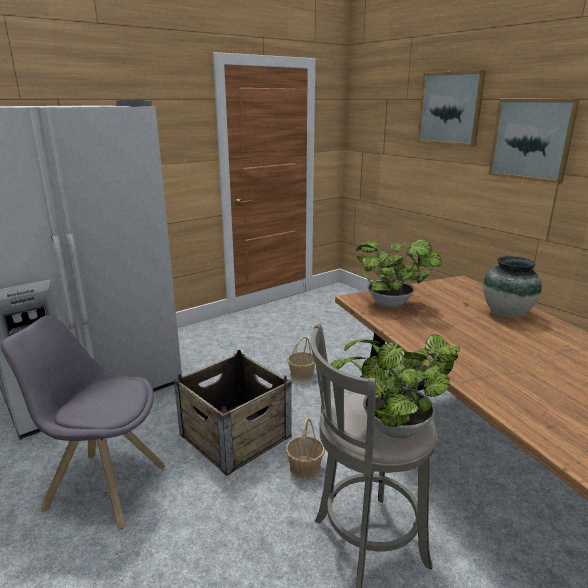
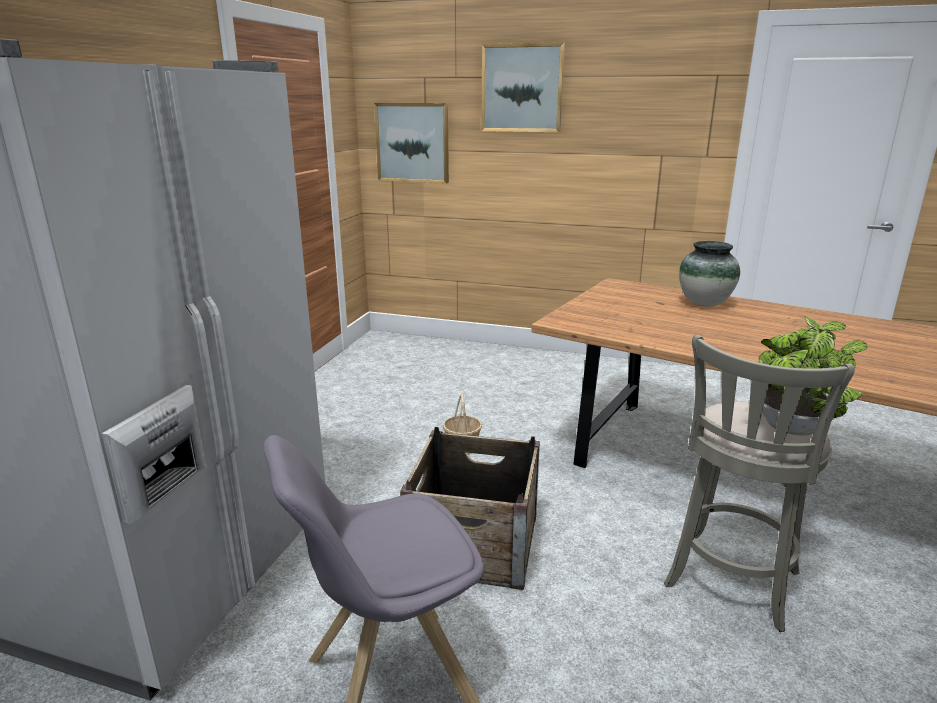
camera: 35 degrees left, 0 degrees up
basket [286,417,325,480] -> none
potted plant [356,239,441,308] -> none
picture [488,99,580,184] -> picture moved to [374,103,449,184]

